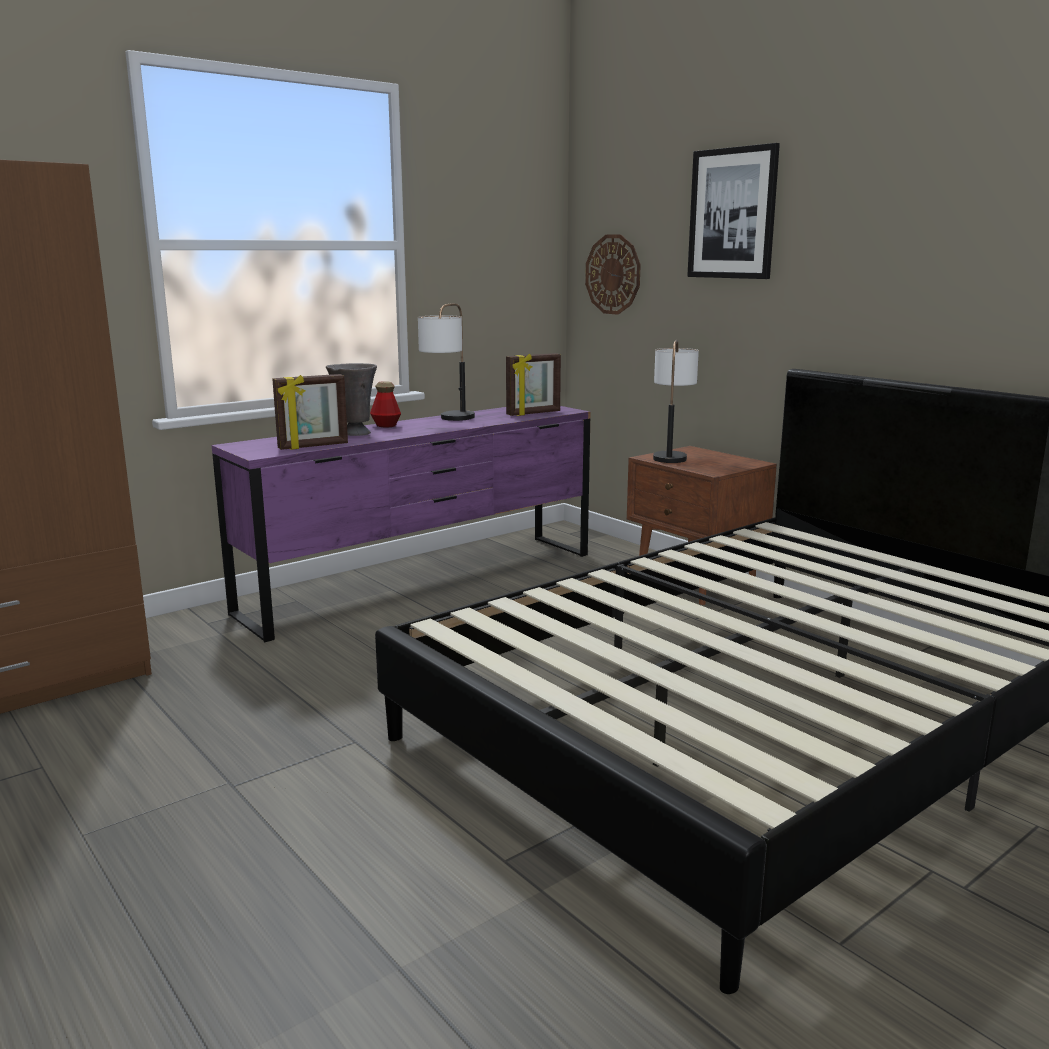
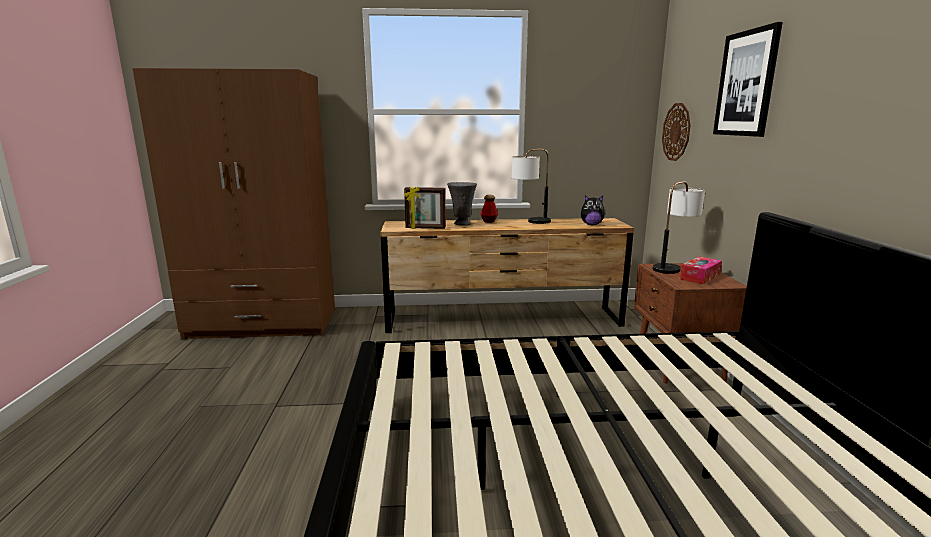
camera: 35 degrees right, 0 degrees up
purple dresser [212,406,590,642] -> brown dresser [380,218,634,333]
picture frame [506,353,561,416] -> plush toy [581,196,605,225]
none -> tissue box [680,257,722,284]

